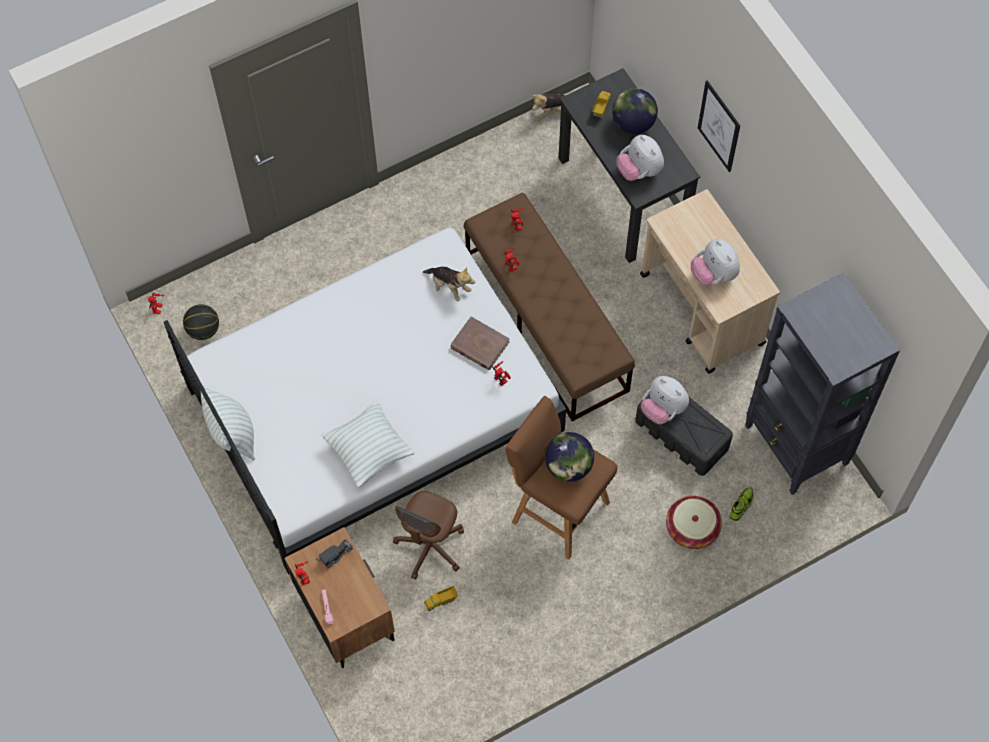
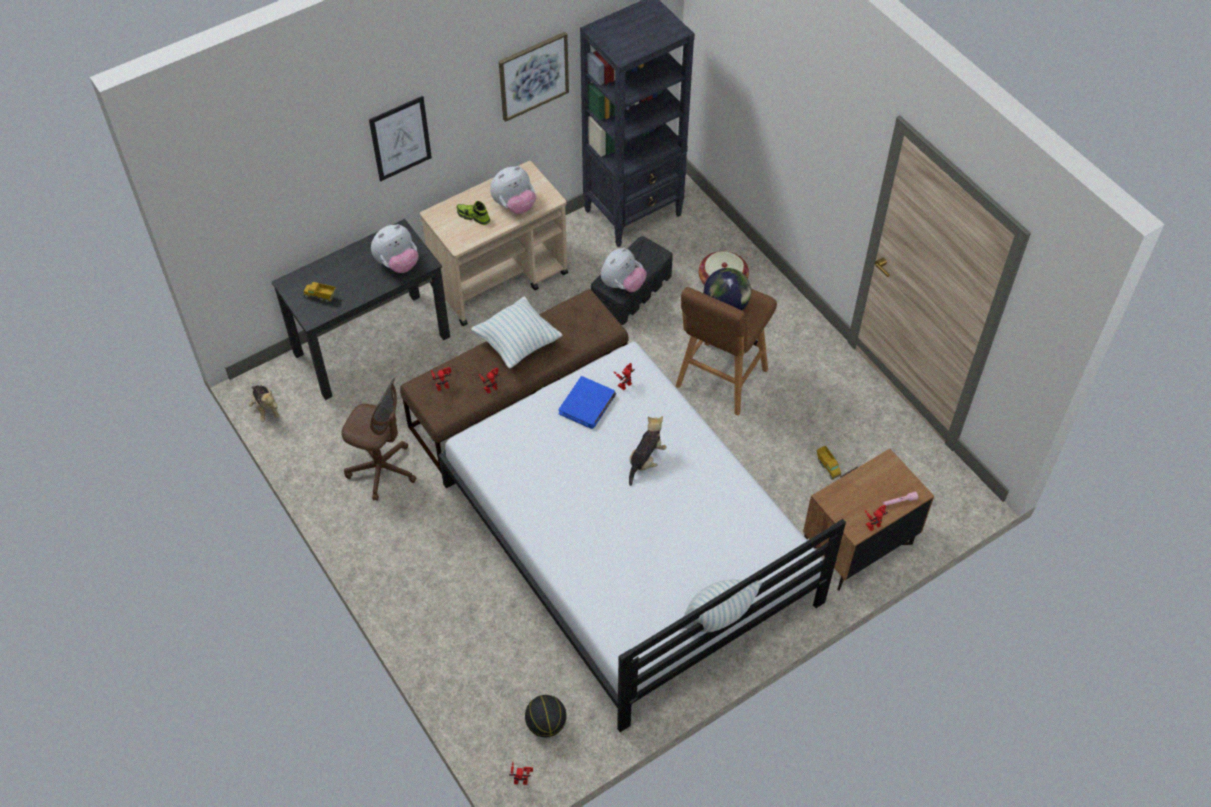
camera: 95 degrees left, 10 degrees down
toy truck [316,539,353,569] -> none
pillow [322,401,414,487] -> pillow moved to [471,297,562,369]
brown office chair [393,491,464,580] -> brown office chair moved to [341,378,417,501]
plush toy [423,267,475,301] -> plush toy moved to [629,416,666,486]
brown book [450,317,510,370] -> blue book [558,376,616,429]
globe [612,88,658,134] -> none
shoe [730,487,754,521] -> shoe moved to [457,201,490,225]
none -> picture [499,32,569,122]

